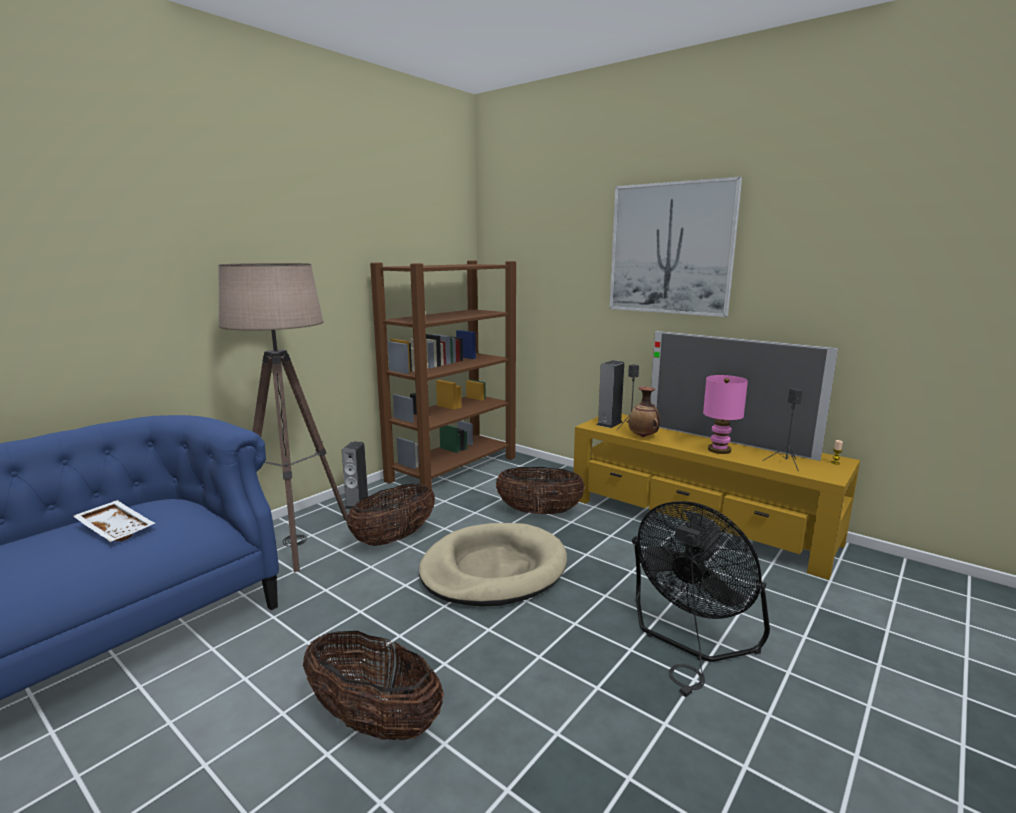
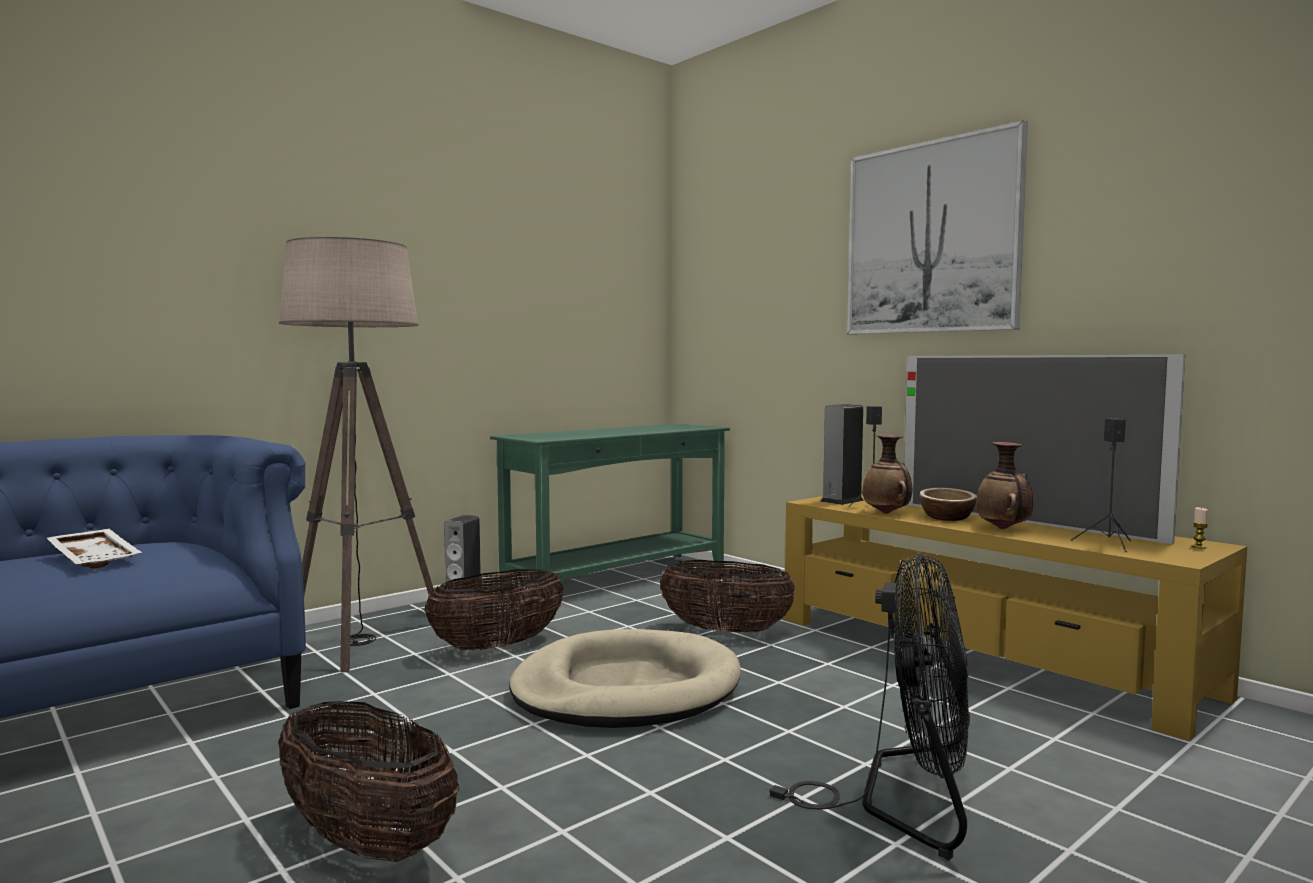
camera: 10 degrees right, 10 degrees down
brown bookcase [370,260,516,489] -> green console table [490,423,730,592]
black fan [632,501,770,697] -> black fan turned 60 degrees clockwise [767,553,970,861]
pink table lamp [703,375,748,454] -> vase [976,442,1033,529]
none -> bowl [920,488,977,521]

